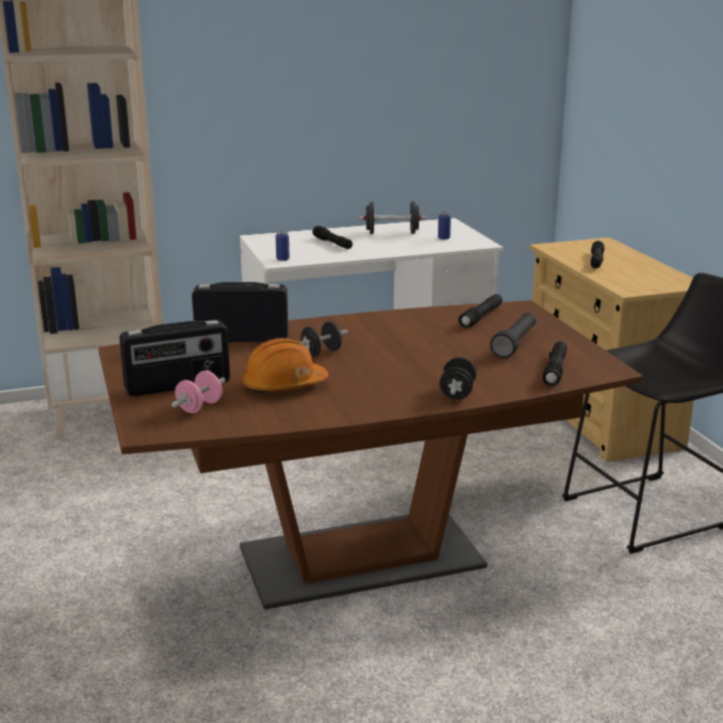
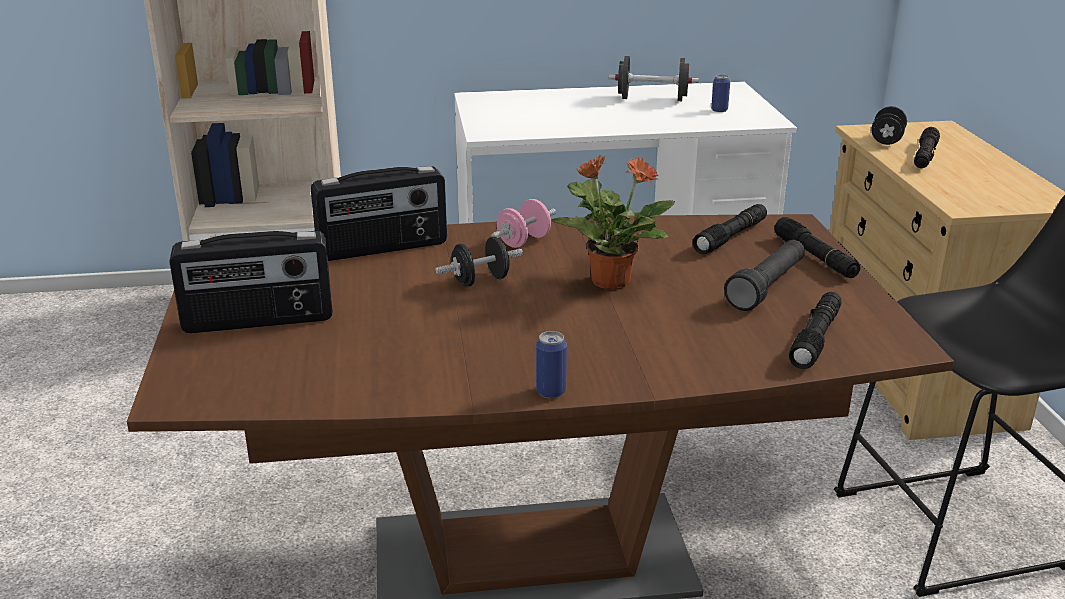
camera: 10 degrees right, 5 degrees up
pink dumbbell [172,371,226,413] -> pink dumbbell moved to [491,199,556,248]
radio [192,282,288,342] -> radio turned 150 degrees clockwise [311,166,447,261]
orange hard hat [241,338,328,393] -> none
can [276,231,290,261] -> can moved to [536,331,567,398]
black flashlight [312,226,353,249] -> black flashlight moved to [774,217,860,278]
black dumbbell [439,357,476,399] -> black dumbbell moved to [871,106,907,145]
none -> potted plant [553,155,675,290]

